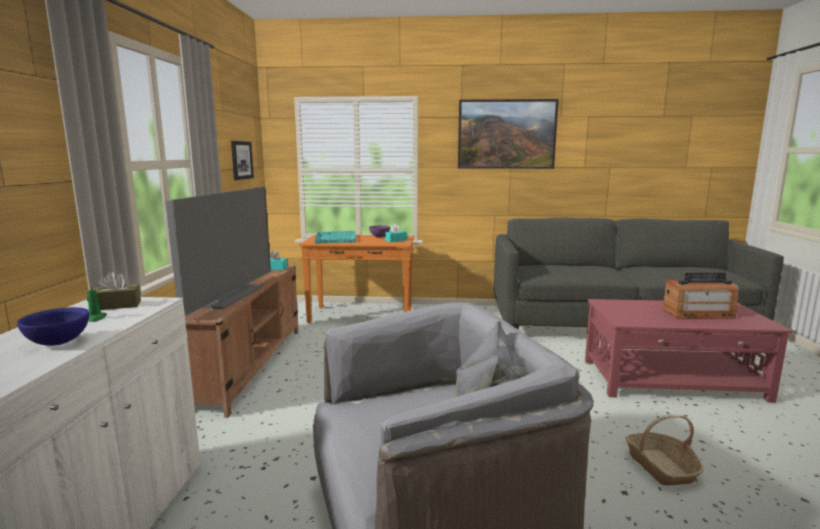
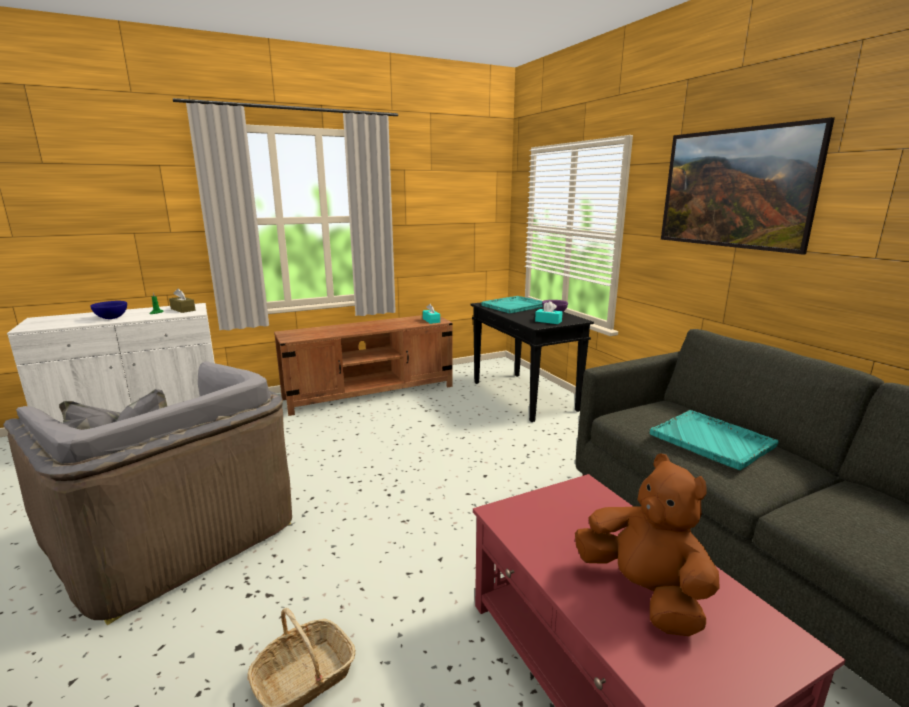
camera: 60 degrees right, 5 degrees up
television [166,187,271,316] -> none
picture [231,141,254,180] -> none
orange console table [299,234,414,323] -> black console table [471,303,594,422]
radio [663,273,739,319] -> brown plush toy [575,453,719,636]
none -> turquoise tray [650,410,779,470]

